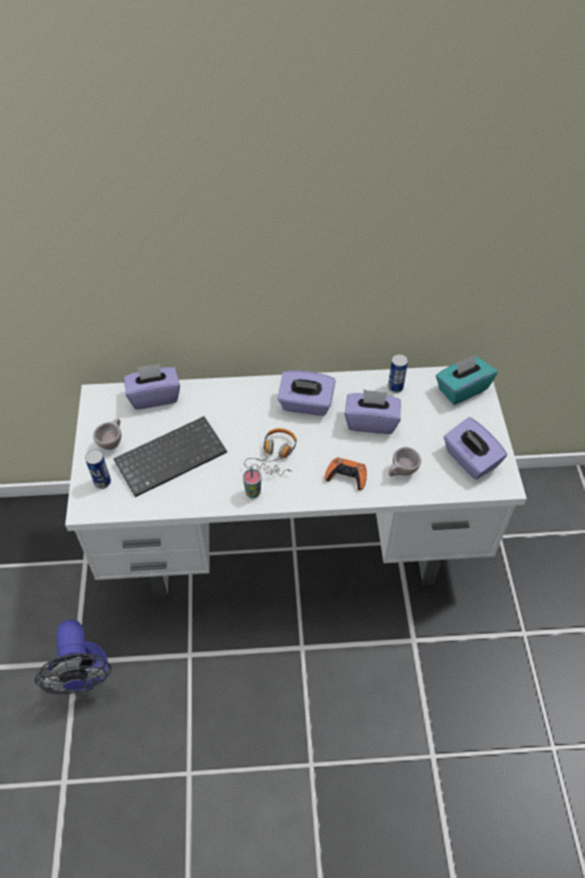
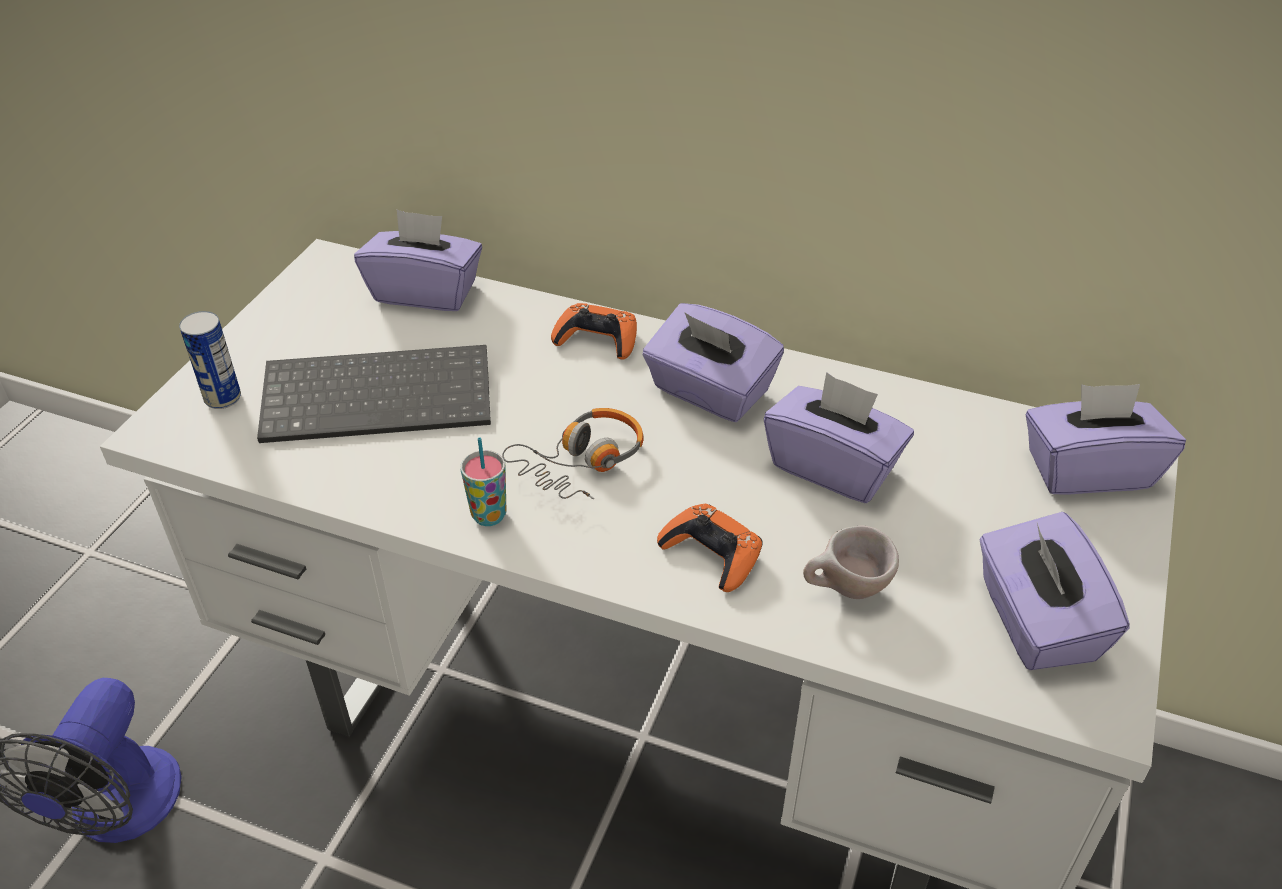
camera: 25 degrees right, 10 degrees down
beige cup [93,418,121,450] -> none
can [388,354,408,393] -> none
turquoise tissue box [436,355,497,405] -> purple tissue box [1026,384,1186,495]
none -> orange game controller [551,303,637,360]

